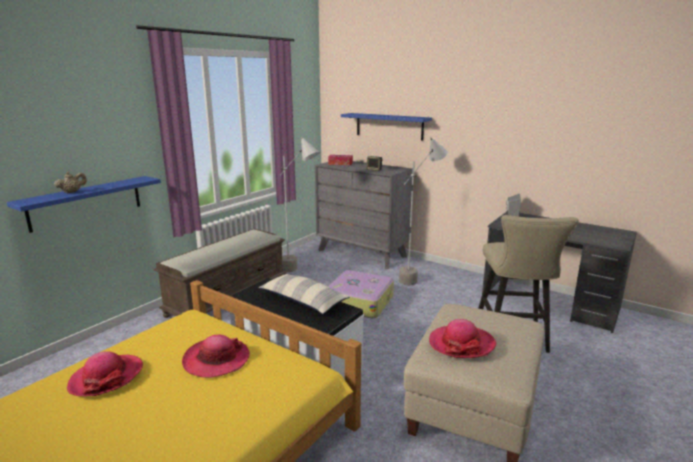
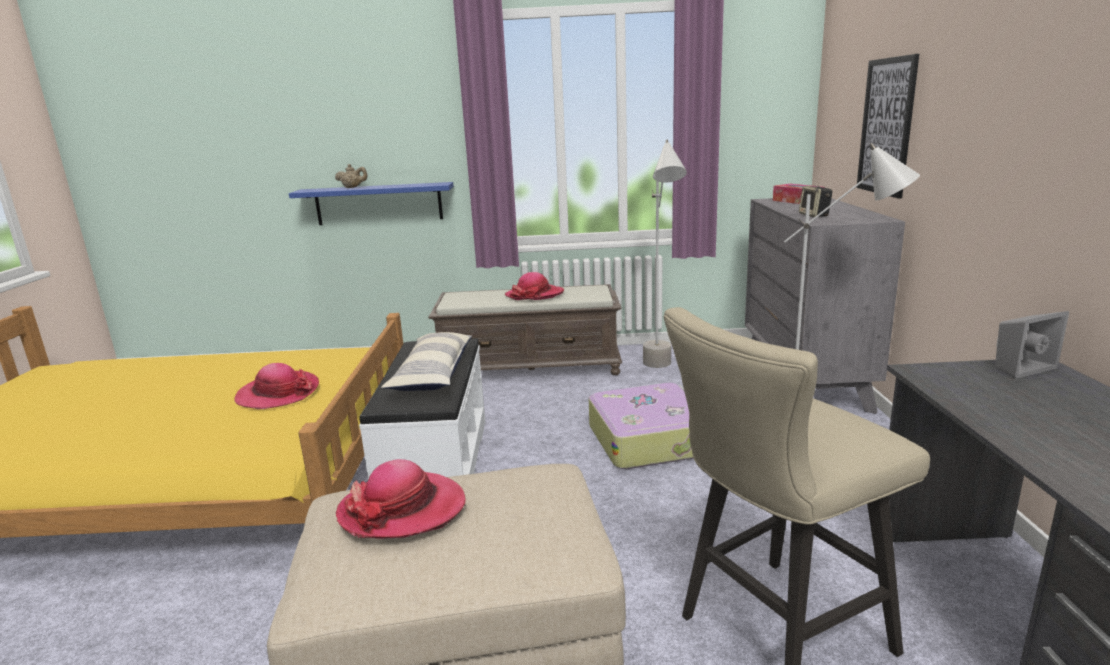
camera: 55 degrees right, 0 degrees up
hat [67,351,143,396] -> hat moved to [505,272,564,300]
blue shelf [341,113,432,141] -> picture [856,54,919,199]

